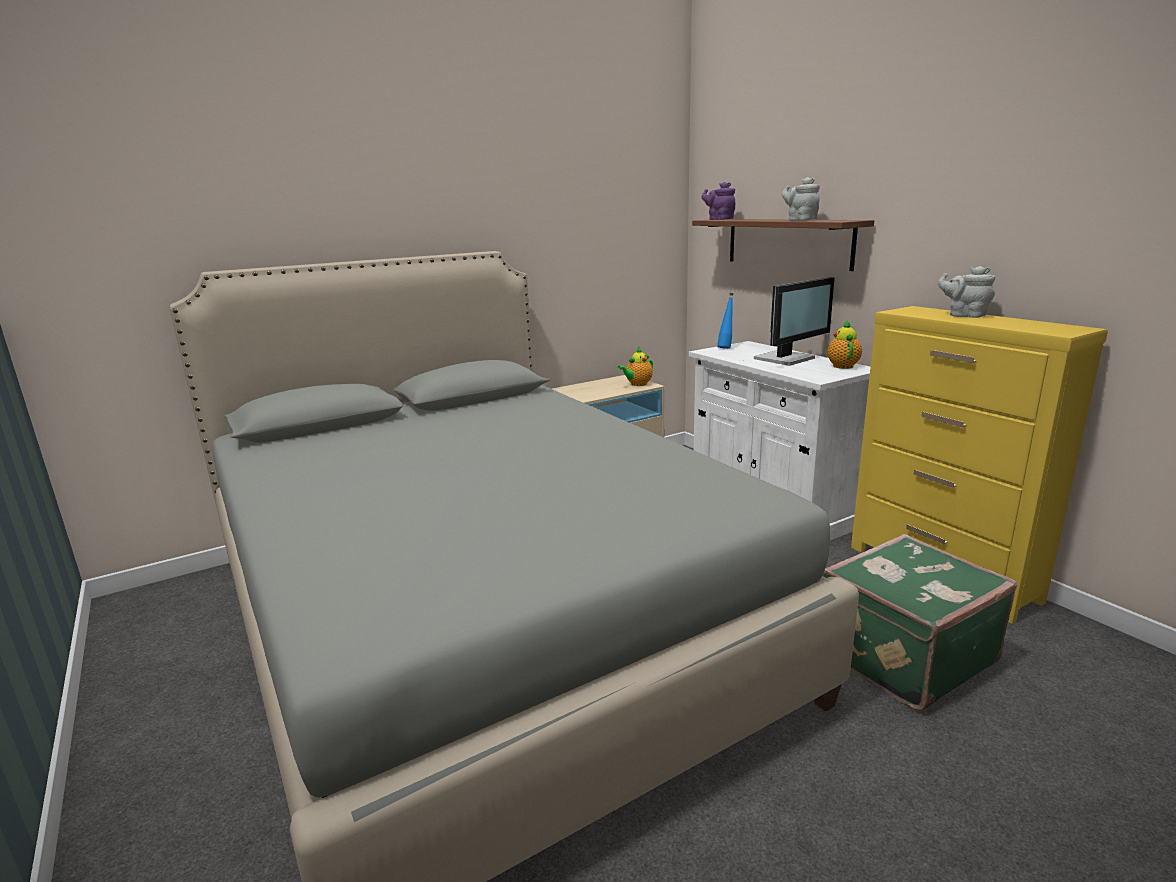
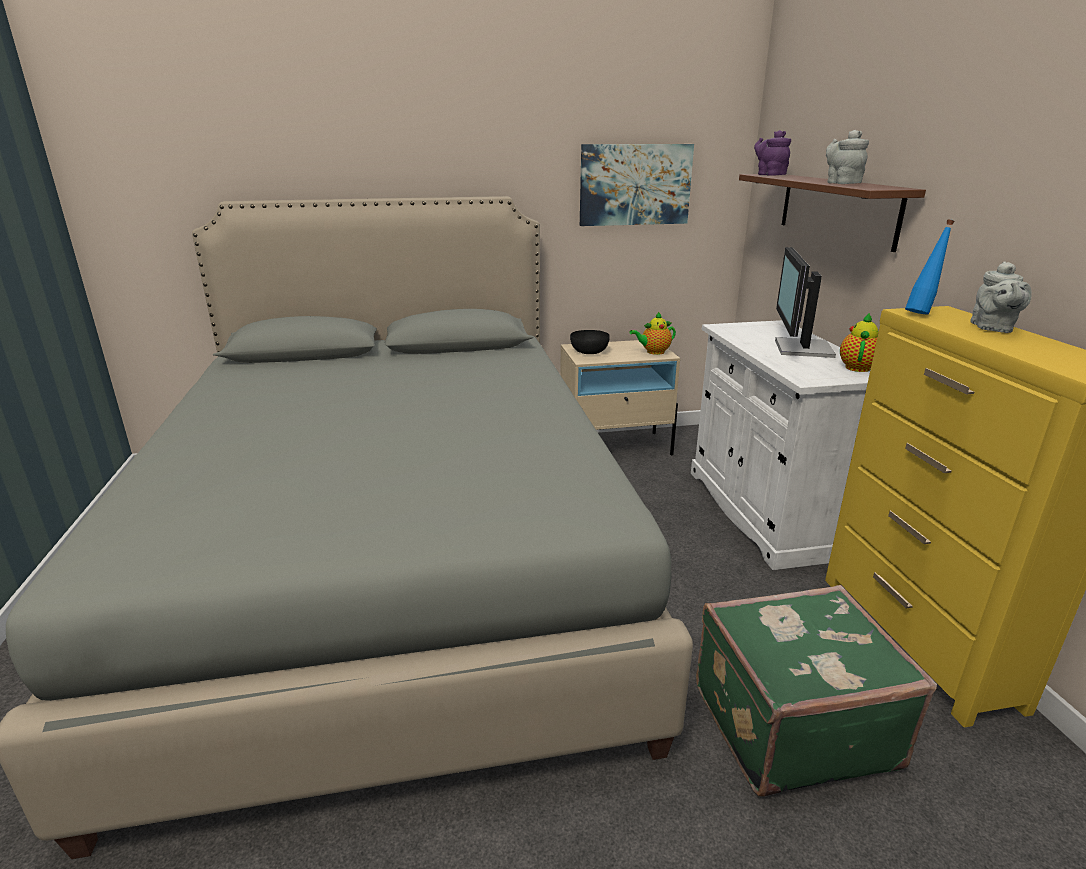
camera: 20 degrees right, 5 degrees up
blue bottle [717,293,734,349] -> blue bottle moved to [905,220,955,314]
monitor [754,277,835,366] -> monitor turned 120 degrees clockwise [775,247,836,358]
grey teapot [938,266,995,318] -> grey teapot turned 135 degrees counterclockwise [970,261,1032,333]
none -> black bowl [570,330,610,354]
none -> picture [580,144,694,226]

